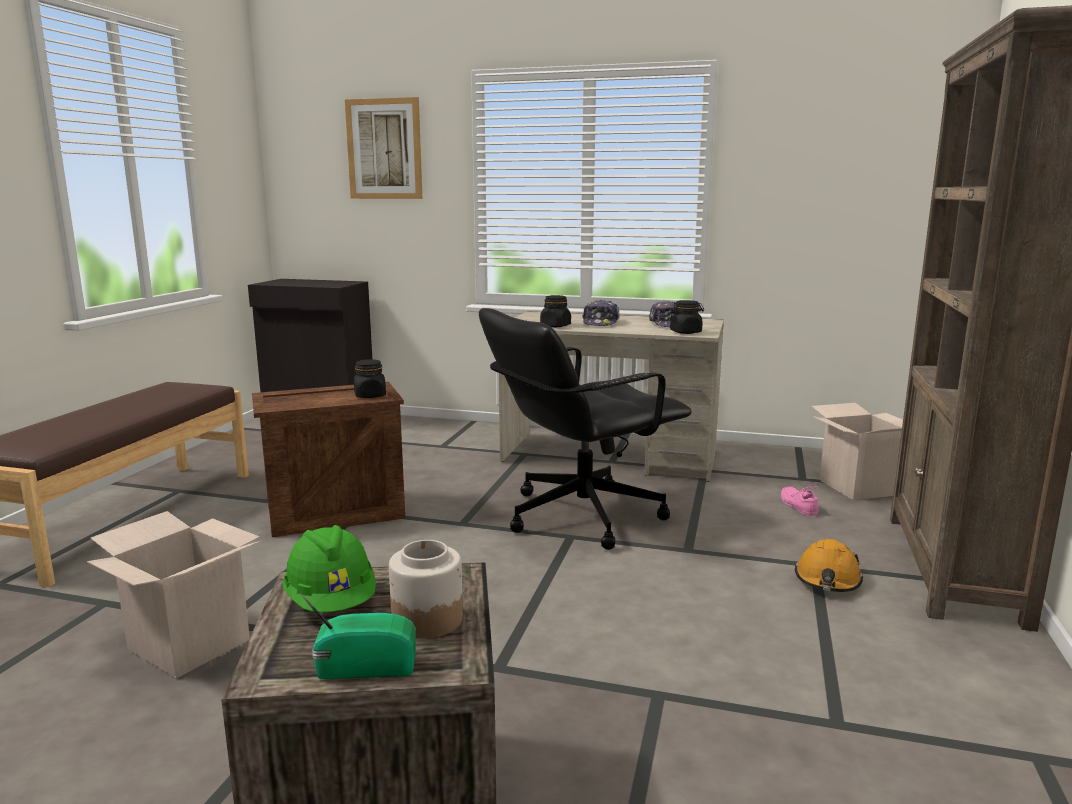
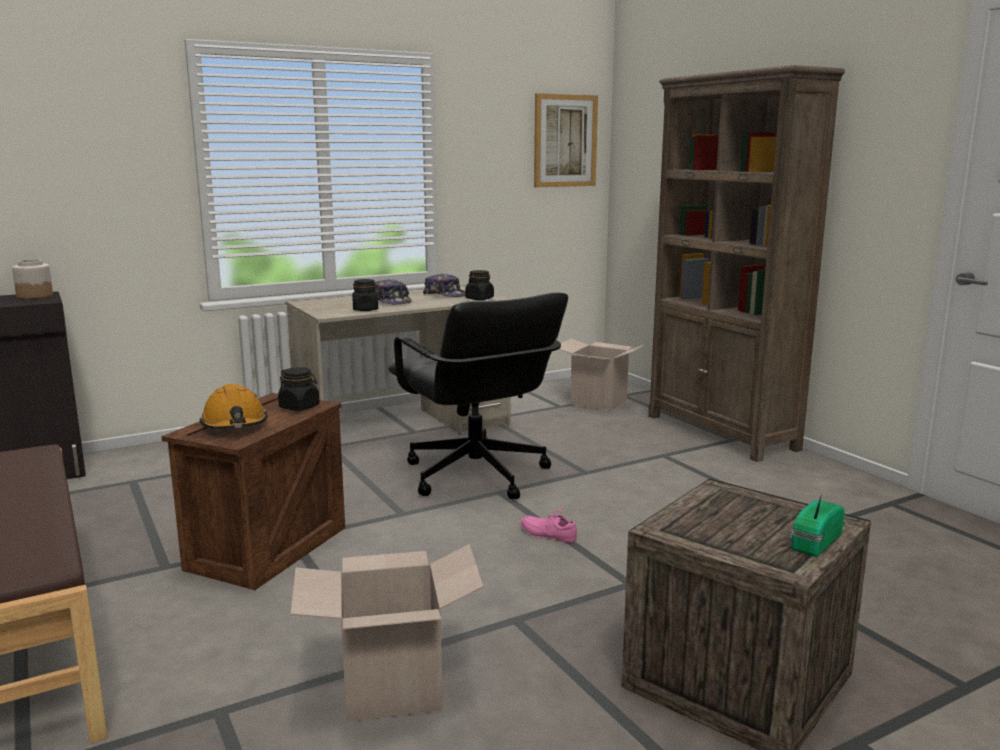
camera: 45 degrees left, 0 degrees up
green hard hat [283,525,376,613] -> none
picture [345,97,422,199] -> picture moved to [534,93,598,187]
jar [389,540,463,639] -> jar moved to [12,259,53,299]
black office chair [479,308,692,550] -> black office chair turned 45 degrees counterclockwise [388,292,568,499]
pink shoe [781,482,819,516] -> pink shoe moved to [521,503,577,543]
orange hard hat [795,539,863,592] -> orange hard hat moved to [199,384,267,429]

